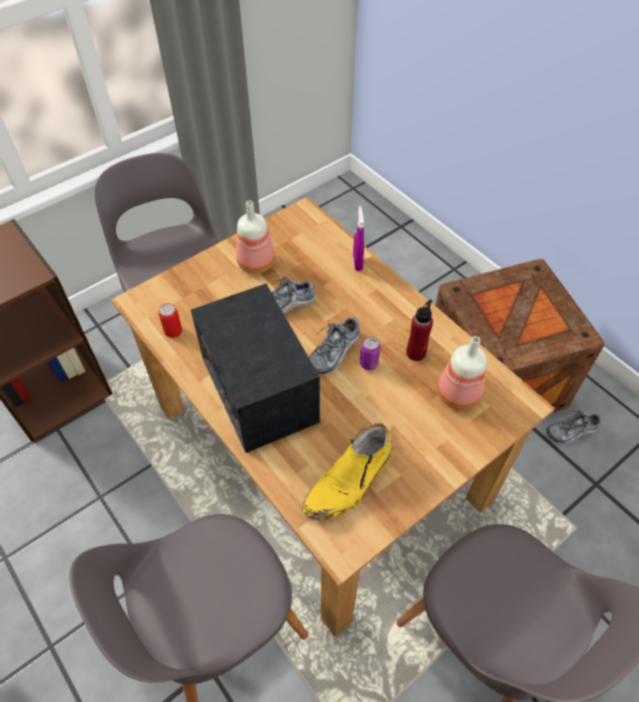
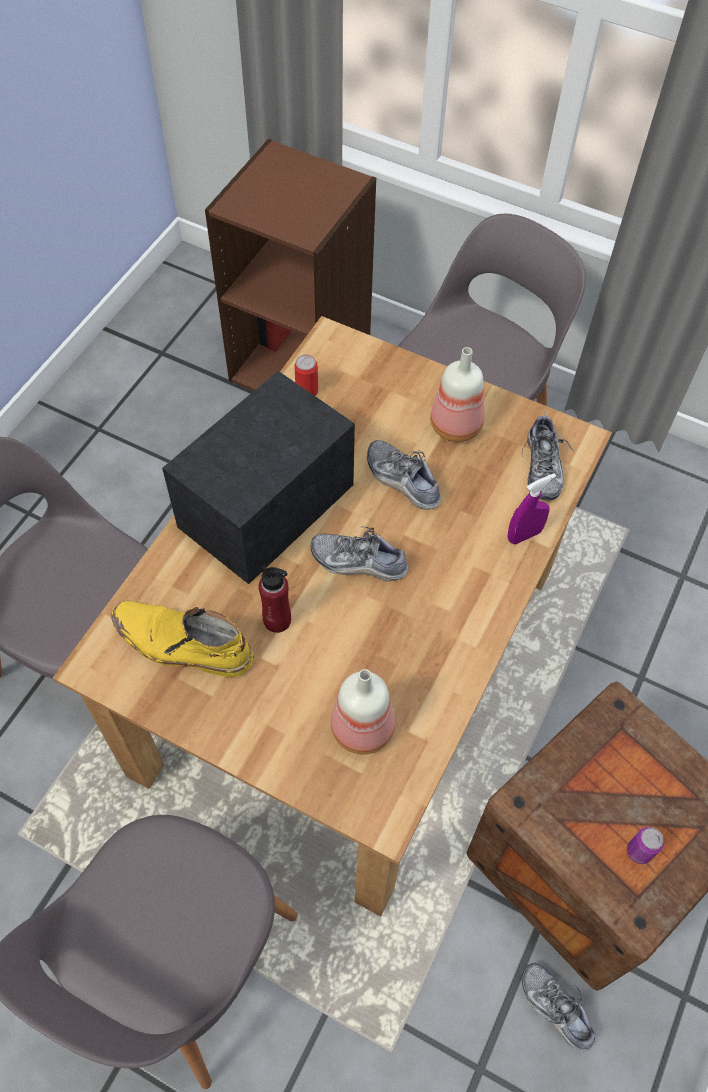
camera: 65 degrees right, 5 degrees up
can [360,337,380,370] -> can moved to [627,827,664,864]
red bottle [406,300,433,361] -> red bottle moved to [259,565,291,633]
none -> shoe [522,411,574,500]

